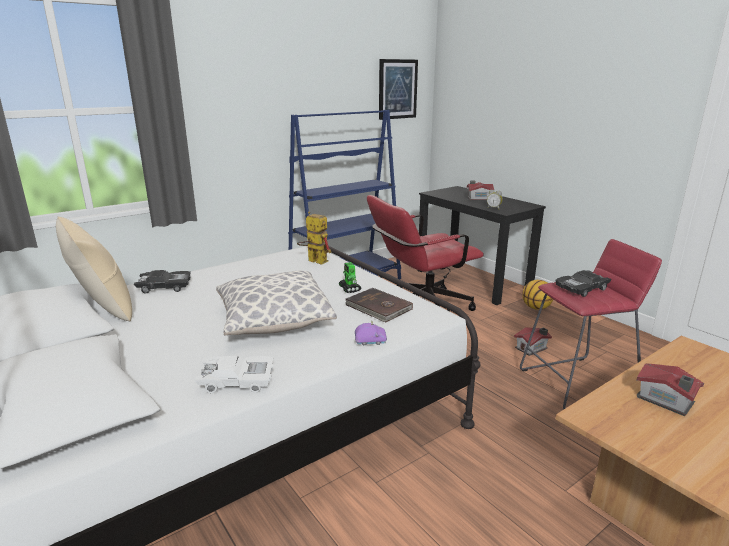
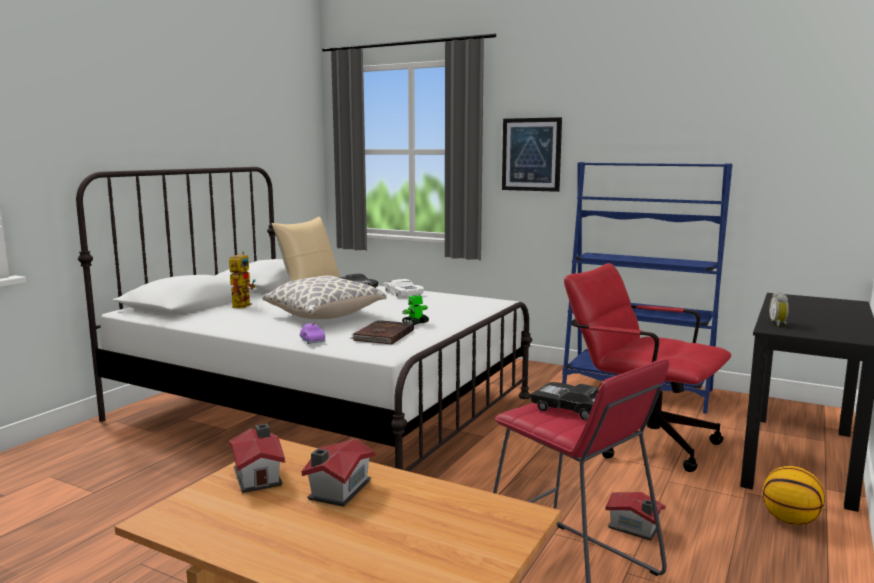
camera: 65 degrees right, 10 degrees down
white toy car [195,356,273,393] -> white toy car moved to [383,279,424,298]
toy robot [297,212,331,265] -> toy robot moved to [229,252,256,308]
picture [379,59,418,120] -> picture moved to [502,117,562,192]
toy house [467,181,494,201] -> toy house moved to [229,423,285,493]

